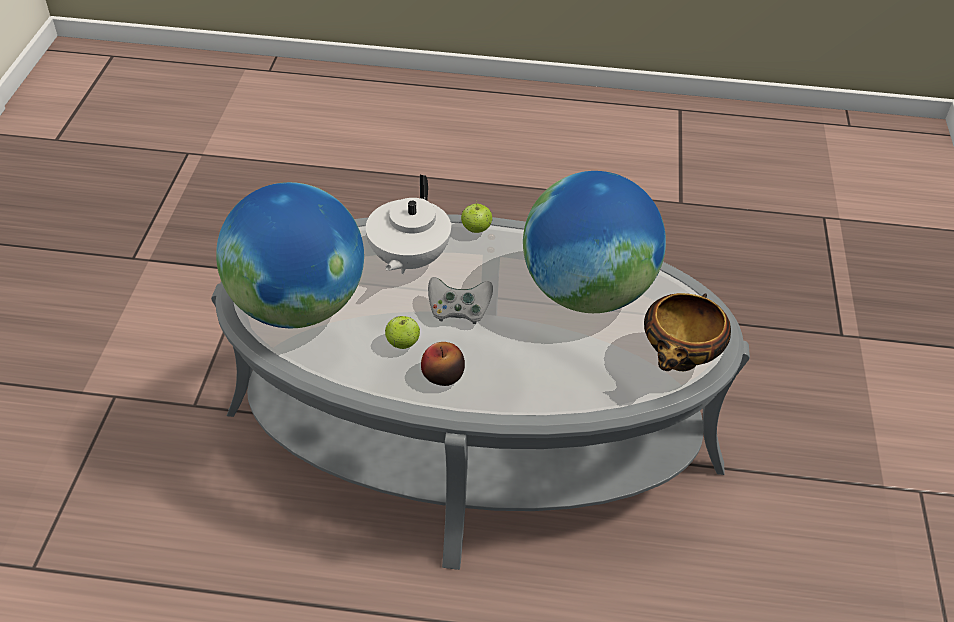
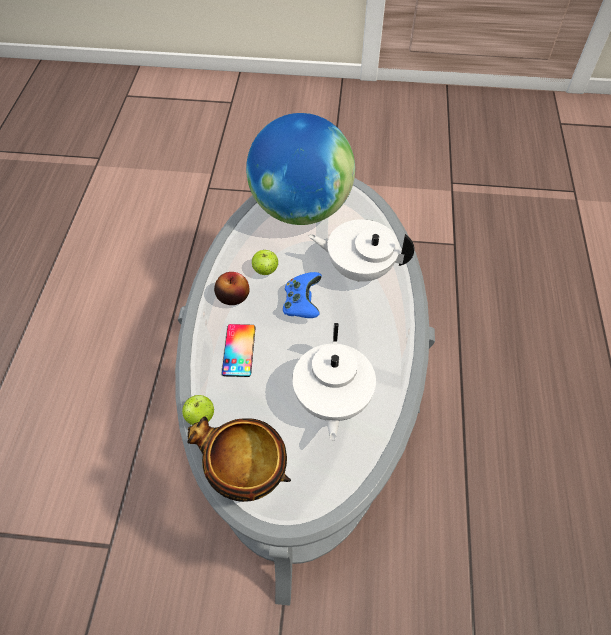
camera: 90 degrees right, 10 degrees up
grey game controller [428,277,493,324] -> blue game controller [283,272,322,318]
apple [461,201,492,233] -> apple moved to [182,395,214,425]
globe [523,171,666,313] -> white teapot [292,323,376,441]
none -> phone [222,324,256,377]

